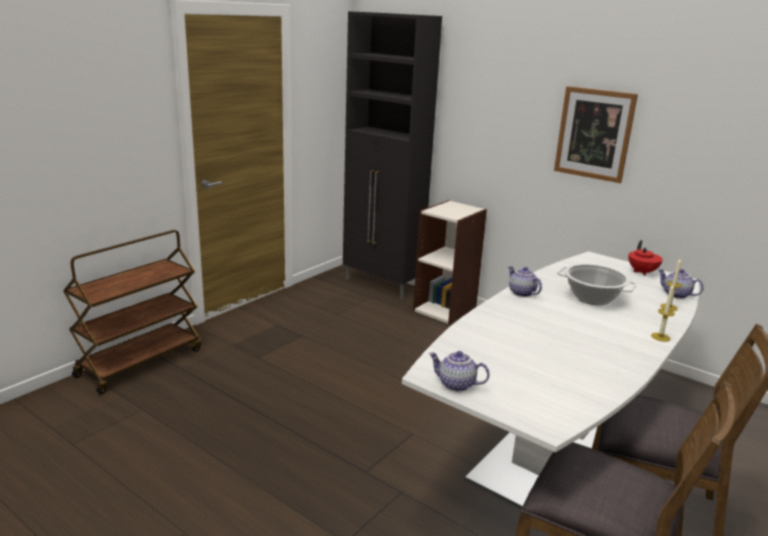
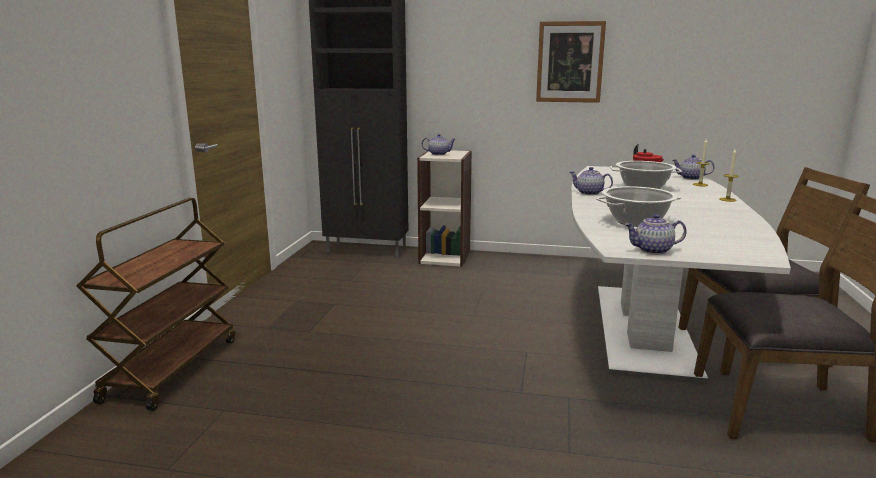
camera: 25 degrees left, 5 degrees down
none -> teapot [422,134,456,155]
none -> cooking pot [596,186,681,227]

